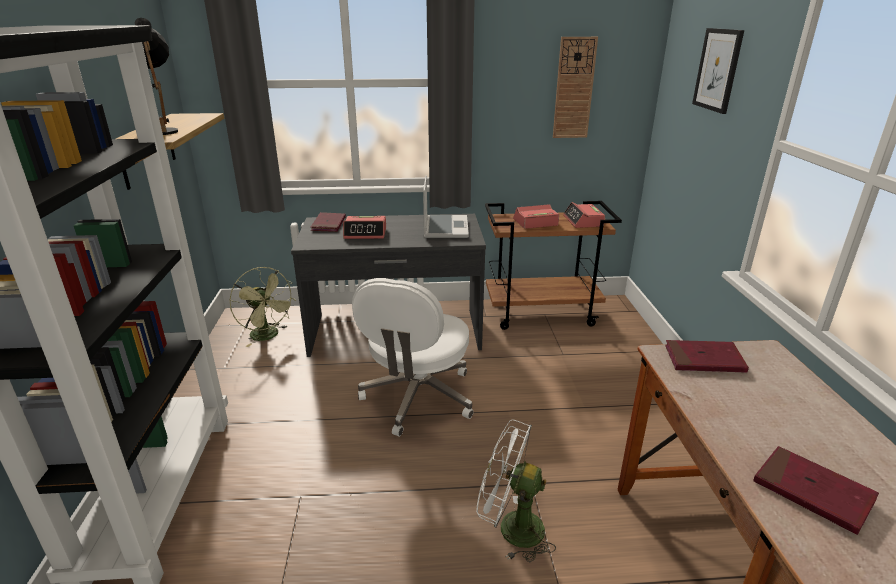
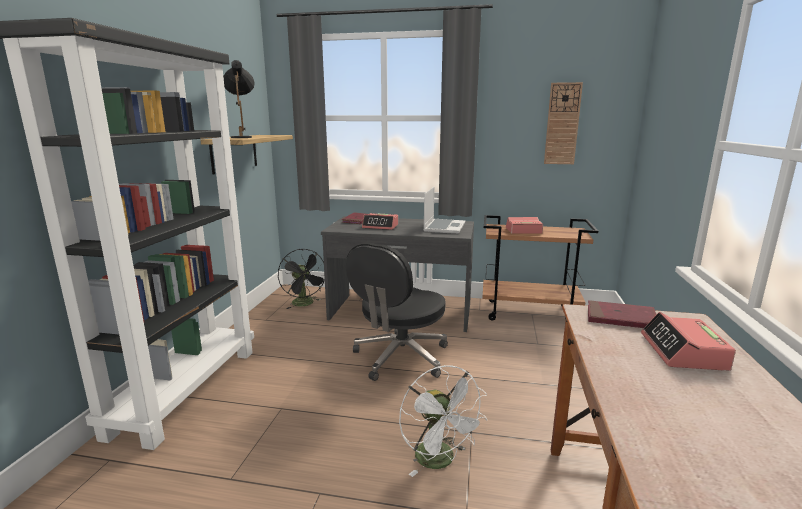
camera: 15 degrees right, 10 degrees down
green fan [229,267,293,347] -> black fan [278,249,325,309]
white office chair [352,278,474,437] -> black office chair [346,243,448,381]
white fan [476,419,556,562] -> white fan turned 150 degrees counterclockwise [399,365,487,477]
alarm clock [563,202,605,228] -> alarm clock moved to [641,312,736,371]
picture [692,28,744,114] -> none
red book [753,446,879,535] -> none

